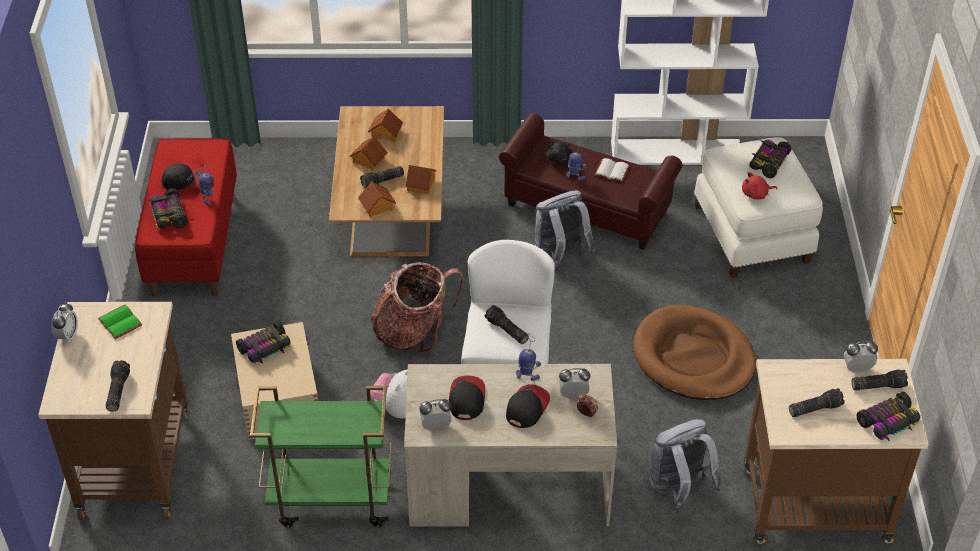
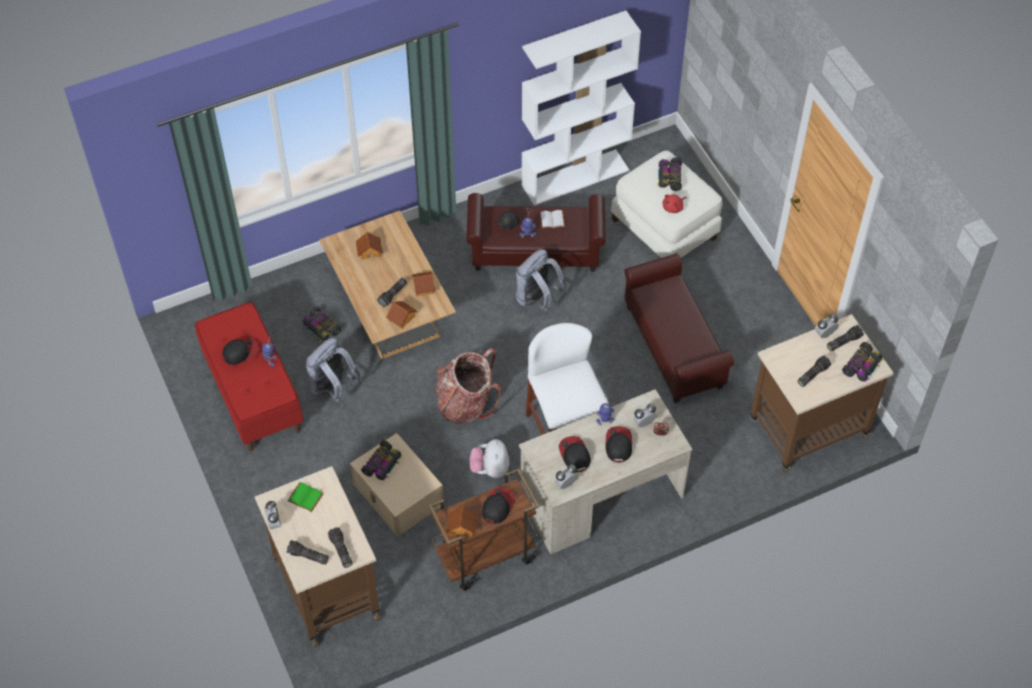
camera: 25 degrees left, 10 degrees up
toy car [149,188,188,229] -> toy car moved to [303,307,341,341]
green cart [250,386,391,528] -> brown cart [428,468,539,591]
toy house [350,136,388,171] -> toy house moved to [447,507,477,537]
flashlight [485,305,529,344] -> flashlight moved to [286,541,329,565]
brown dog bed [633,305,756,400] -> brown ottoman [624,253,734,403]
grey backpack [649,419,722,508] -> grey backpack moved to [306,338,362,403]
none -> cap [482,487,515,524]

